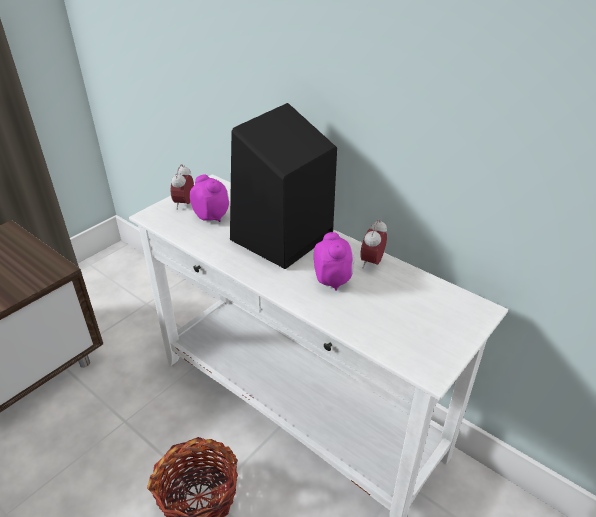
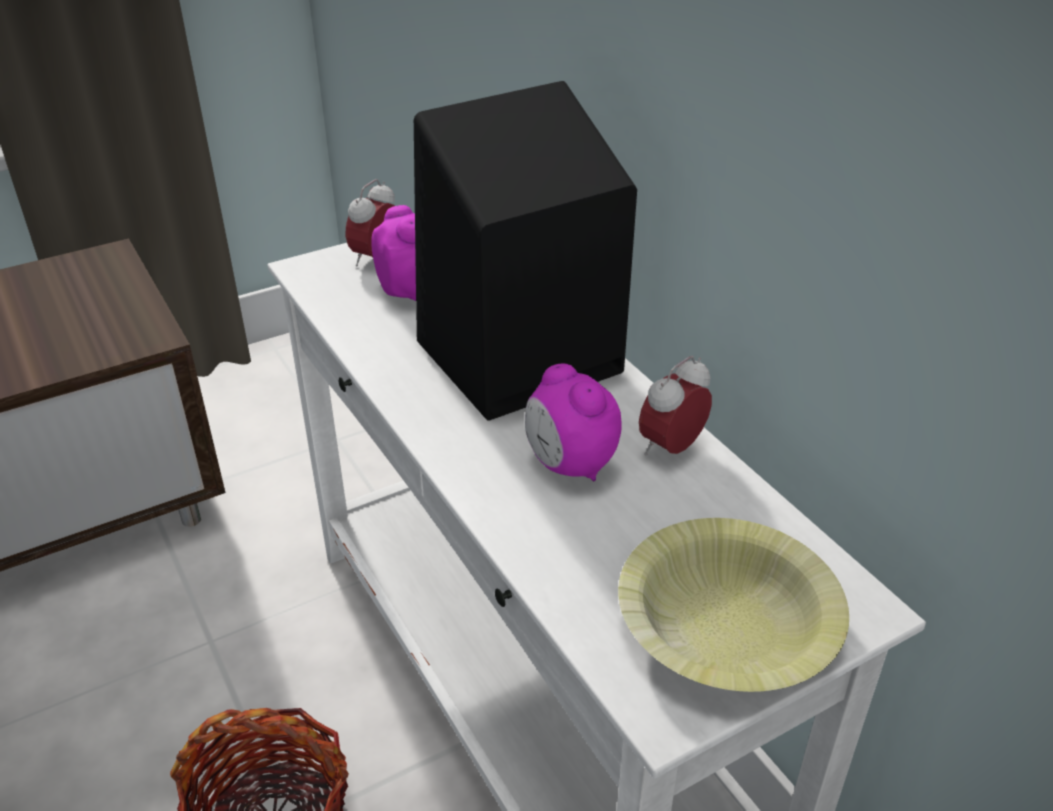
camera: 20 degrees right, 0 degrees up
alarm clock [314,232,354,290] -> alarm clock turned 135 degrees clockwise [525,364,622,482]
none -> yellow bowl [618,518,849,692]

